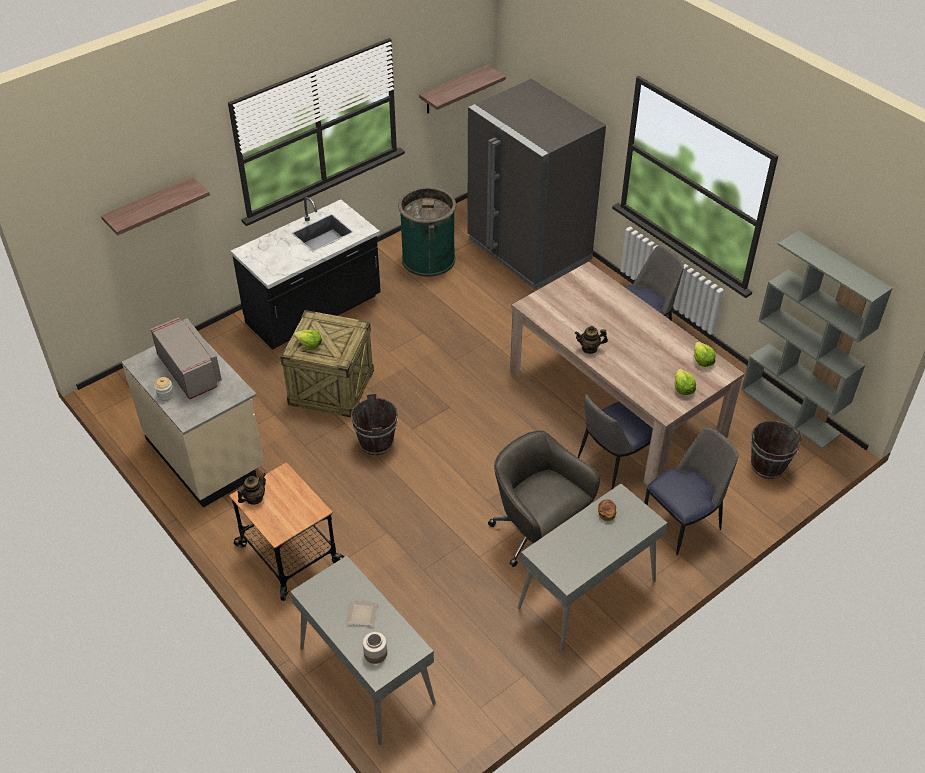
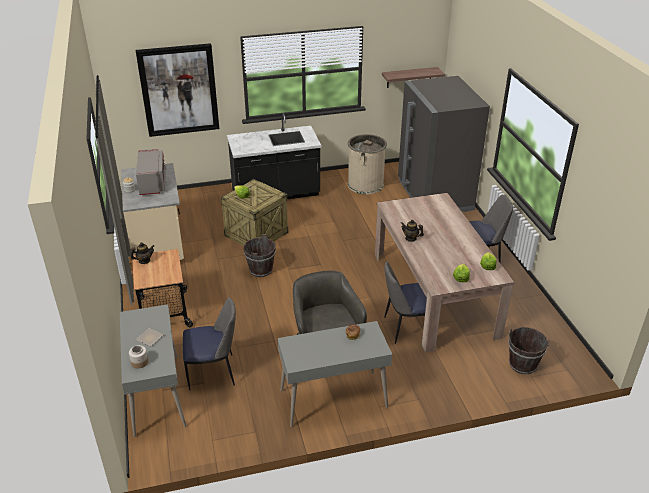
camera: 25 degrees right, 10 degrees down
shelf [101,177,210,235] -> picture [136,43,219,137]
green trash can [398,187,456,277] -> beige trash can [348,134,387,194]
chair [644,427,738,556] -> chair moved to [183,297,236,390]
grey bookcase [741,230,893,449] -> none

